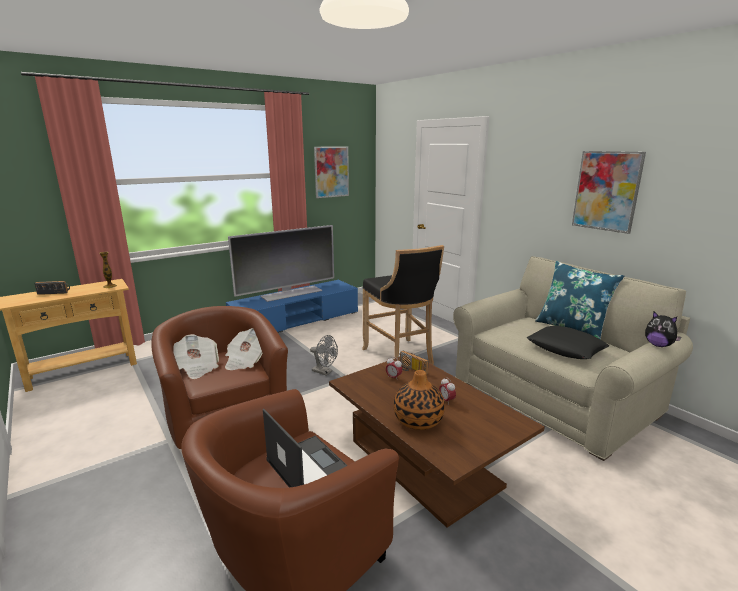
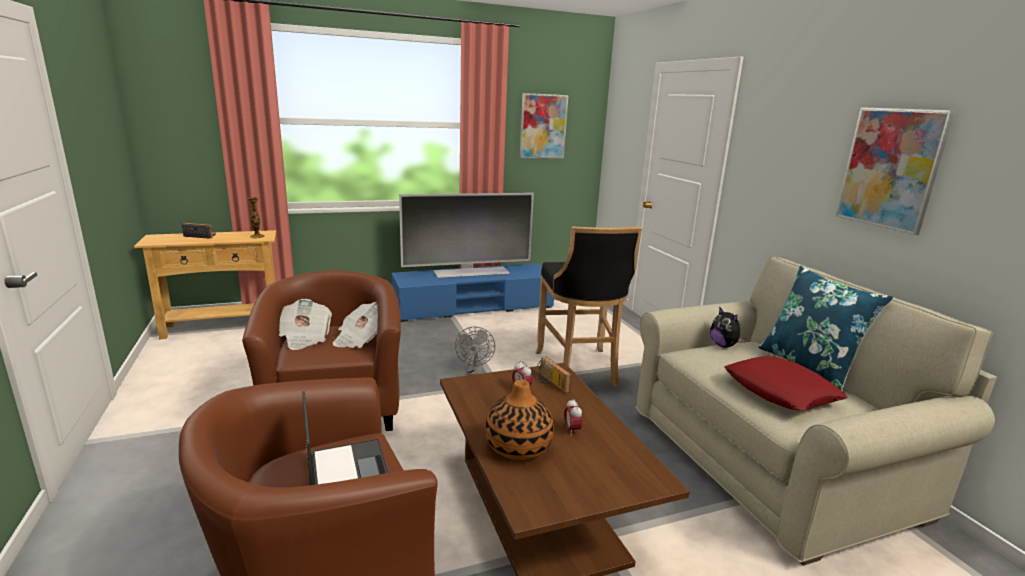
camera: 15 degrees right, 0 degrees up
grey fan [310,335,338,376] -> grey fan turned 45 degrees clockwise [455,327,495,375]
black pillow [527,326,609,359] -> red pillow [724,356,847,410]
plush toy [645,312,682,347] -> plush toy moved to [710,307,745,348]

